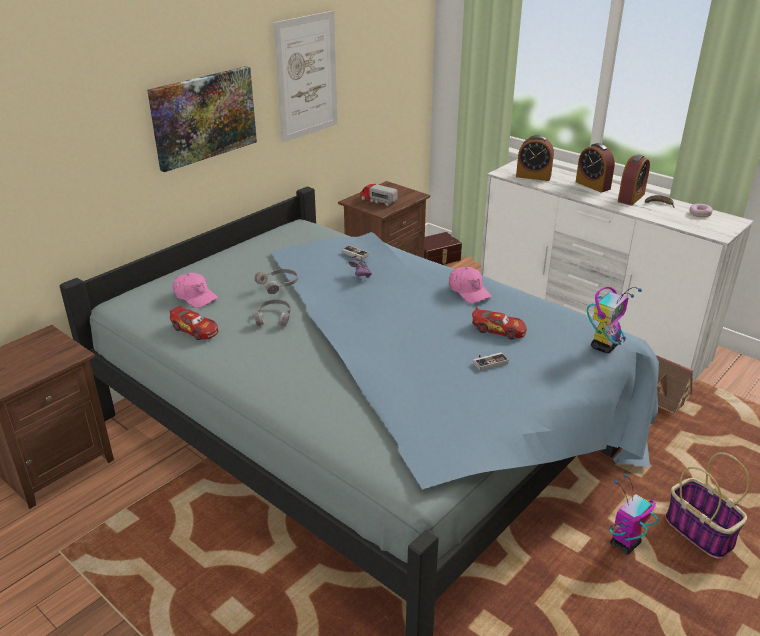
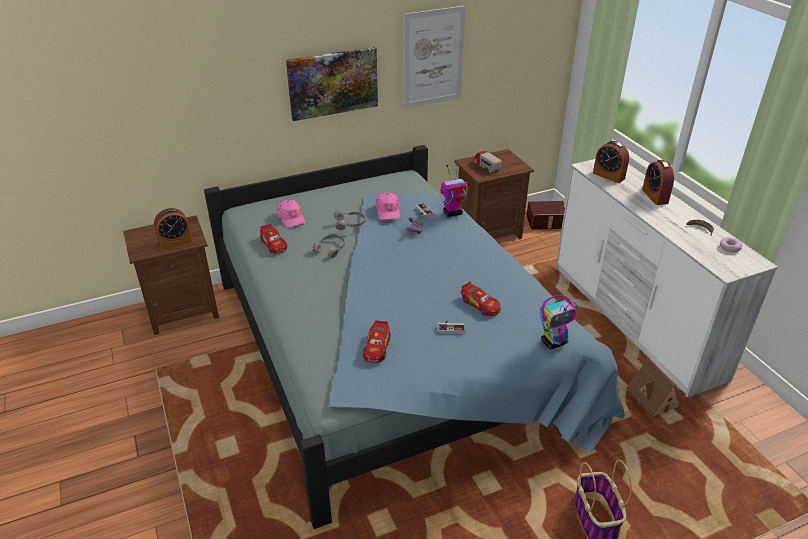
camera: 25 degrees right, 5 degrees up
pink cap [449,267,492,303] -> pink cap moved to [376,192,400,220]
toy robot [609,474,658,555] -> toy robot moved to [440,164,468,217]
alarm clock [618,154,650,205] -> alarm clock moved to [154,208,193,250]
none -> toy car [363,320,391,363]

